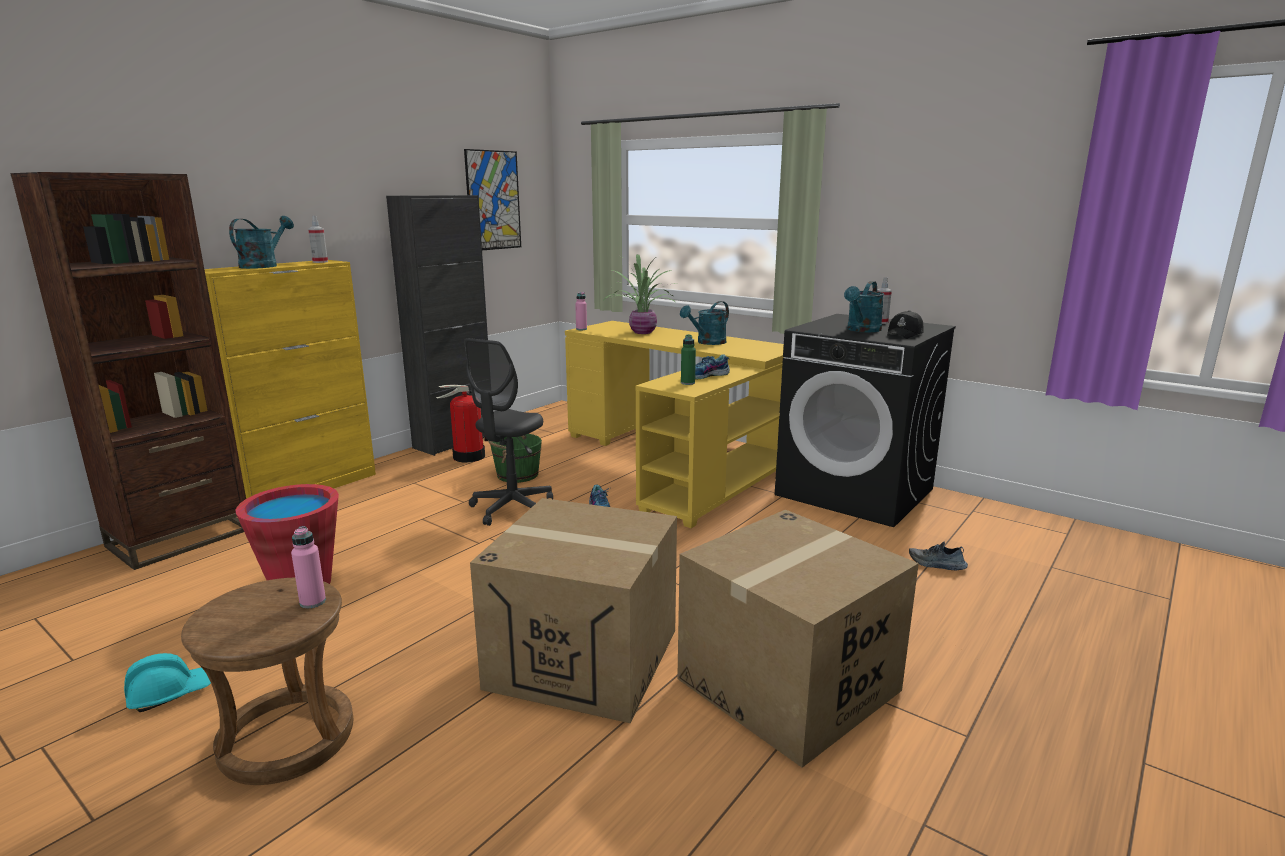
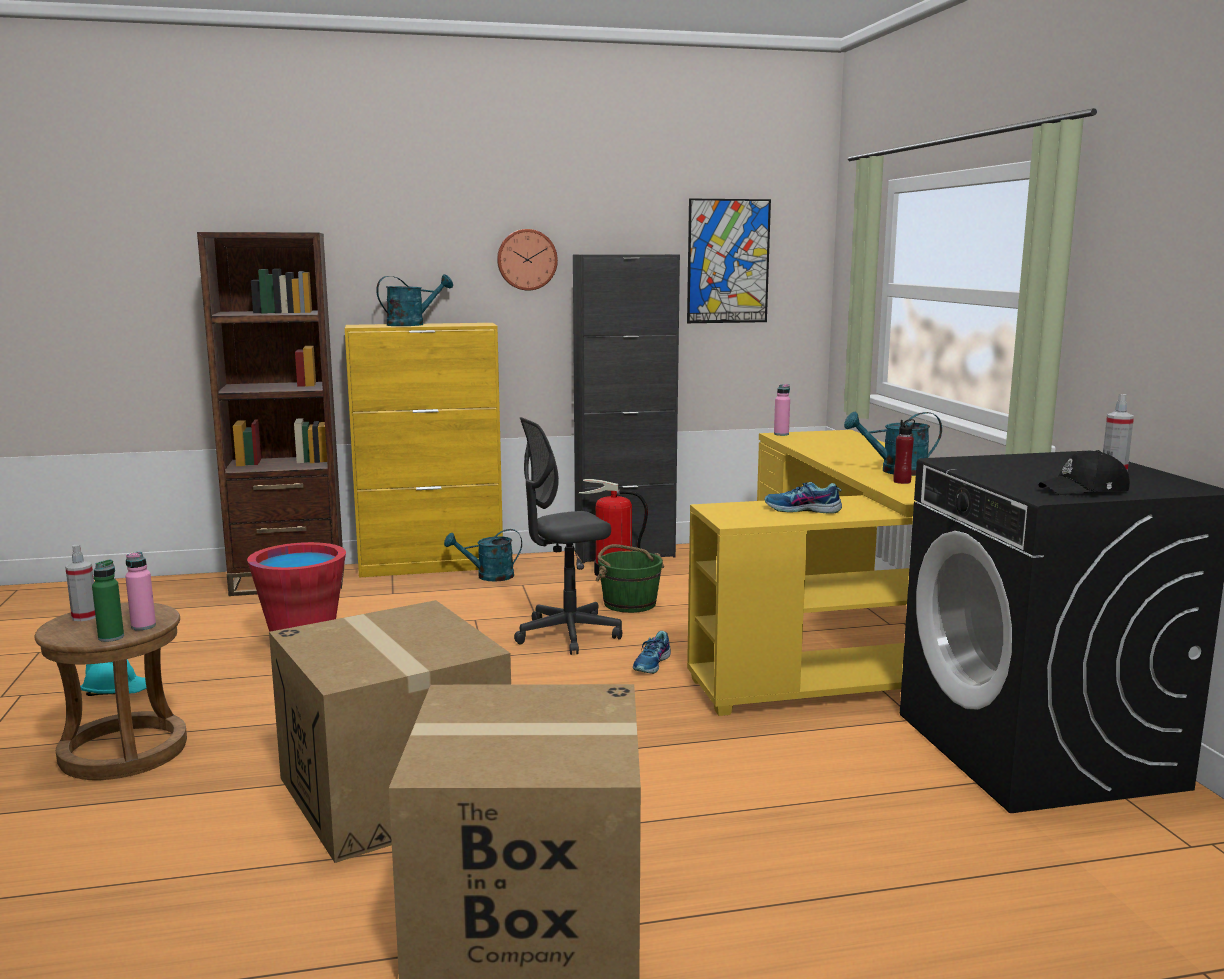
camera: 40 degrees right, 5 degrees down
spray bottle [308,215,328,263] -> spray bottle moved to [65,545,96,621]
potted plant [603,254,677,334] -> none
green bottle [681,334,696,385] -> green bottle moved to [92,560,124,642]
turquoise watering can [844,281,884,332] -> turquoise watering can moved to [444,529,522,581]
shoe [909,542,968,571] -> none
none -> wall clock [497,229,558,291]
none -> red bottle [893,419,915,484]

